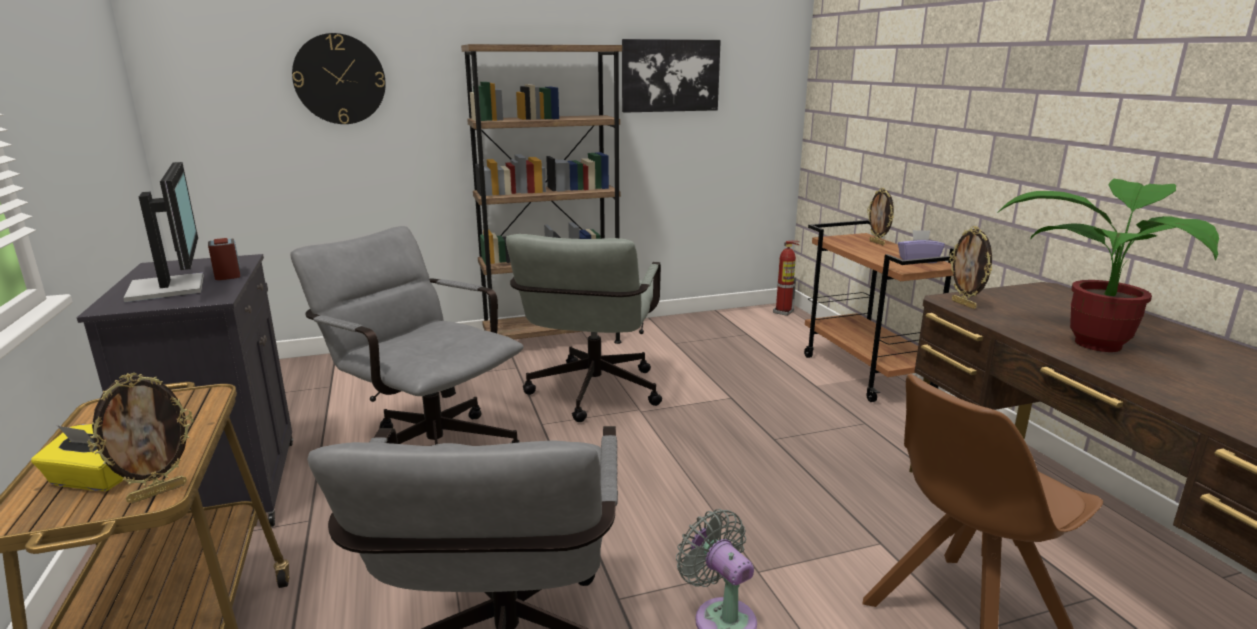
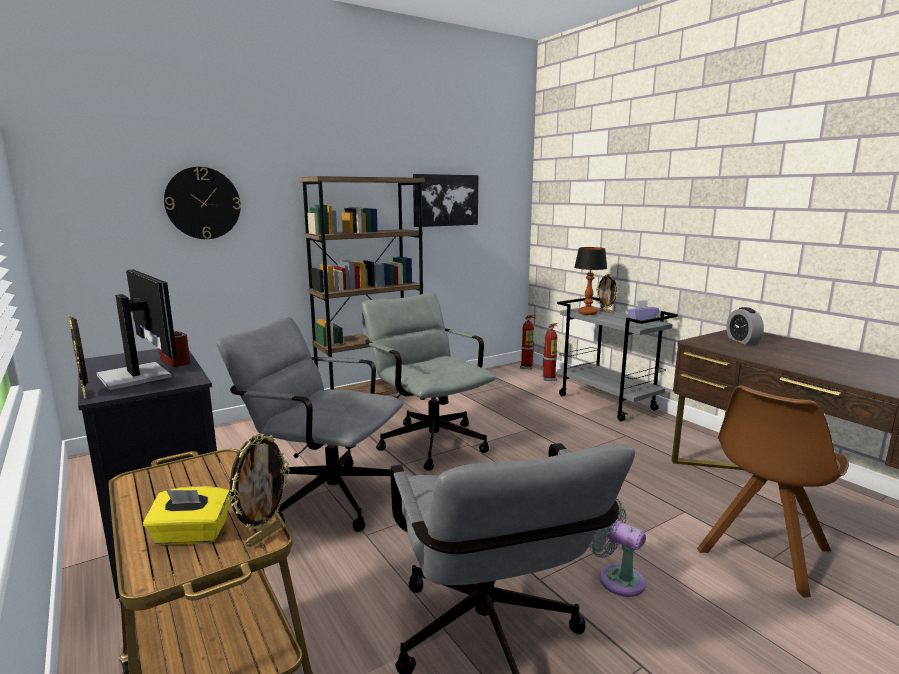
camera: 15 degrees left, 5 degrees down
grey office chair [506,234,662,422] -> grey office chair turned 150 degrees clockwise [362,293,496,470]
brown cart [804,220,954,402] -> grey cart [557,297,678,421]
picture frame [949,226,992,309] -> picture frame moved to [68,315,88,399]
potted plant [997,179,1219,352] -> none
none -> fire extinguisher [542,323,558,381]
none -> table lamp [574,247,607,315]
none -> alarm clock [726,307,764,344]

